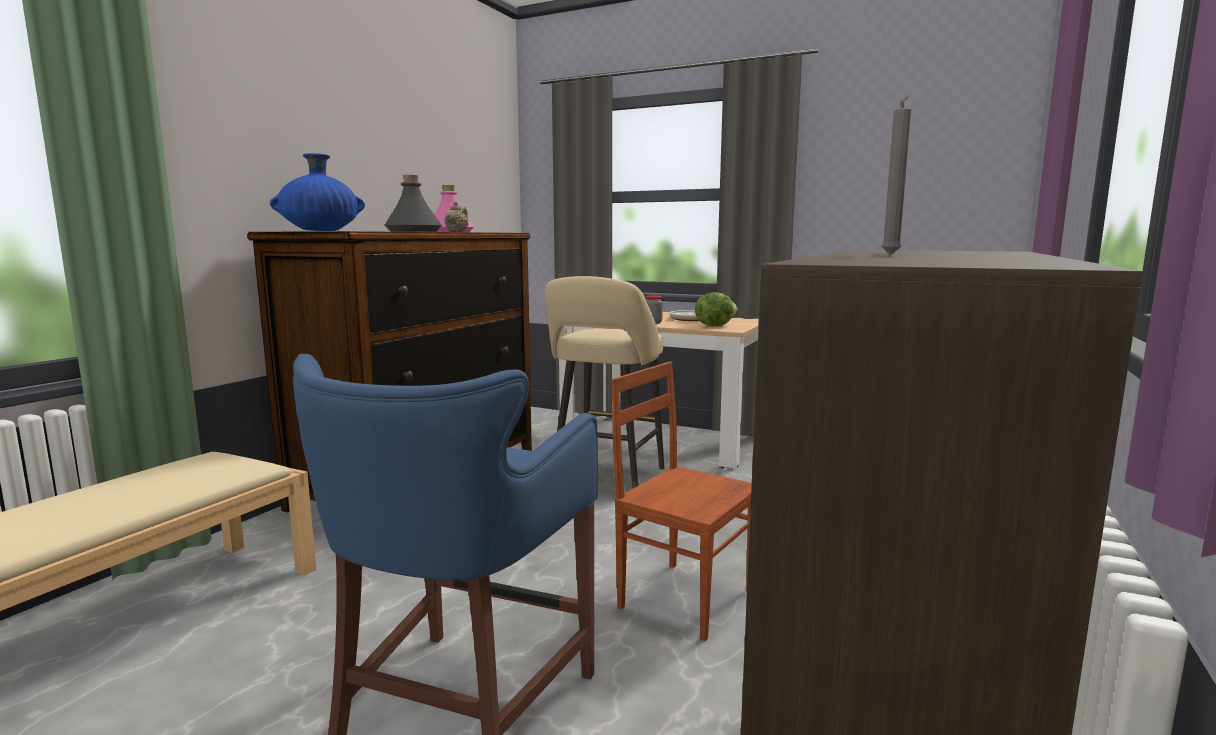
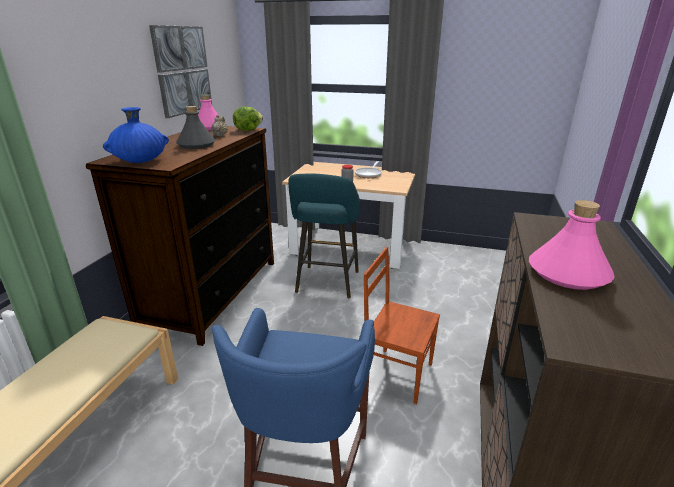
camera: 10 degrees left, 15 degrees up
beige stool [545,276,664,489] -> turquoise stool [288,174,360,298]
lettuce [695,292,737,326] -> lettuce moved to [233,106,263,131]
grey candle [881,95,911,255] -> pink bottle [529,200,615,290]
none -> picture [149,25,212,118]

